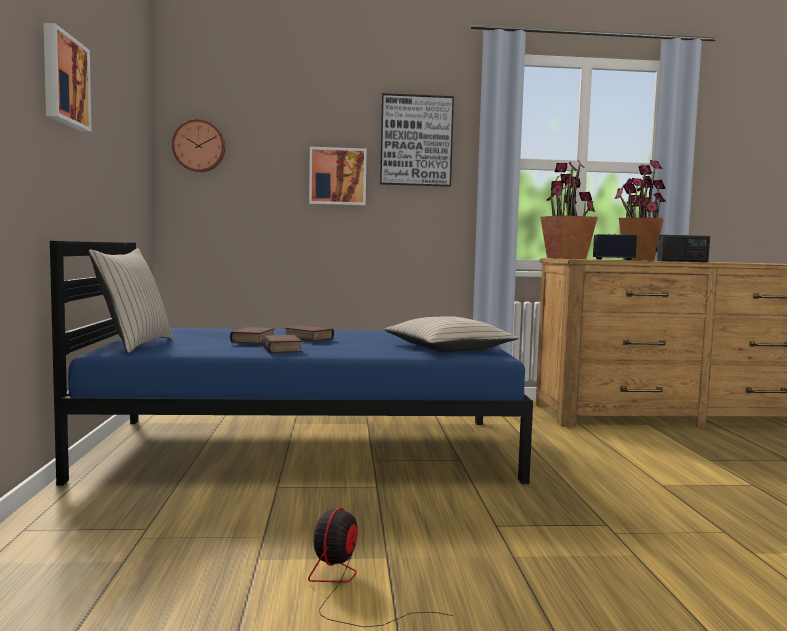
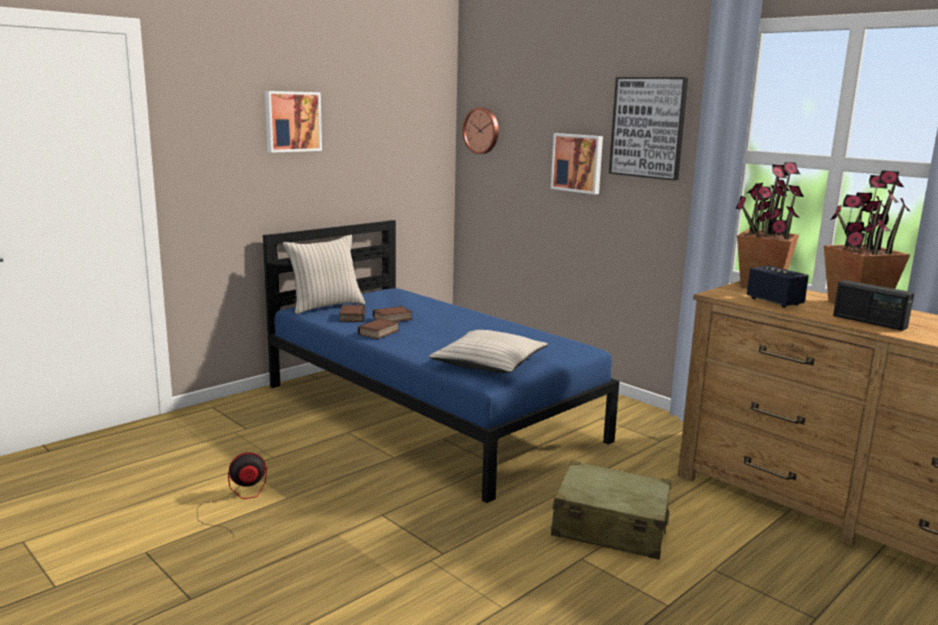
camera: 50 degrees right, 10 degrees up
book [285,325,334,342] -> book moved to [339,305,366,322]
none -> beige suitcase [551,460,671,560]

